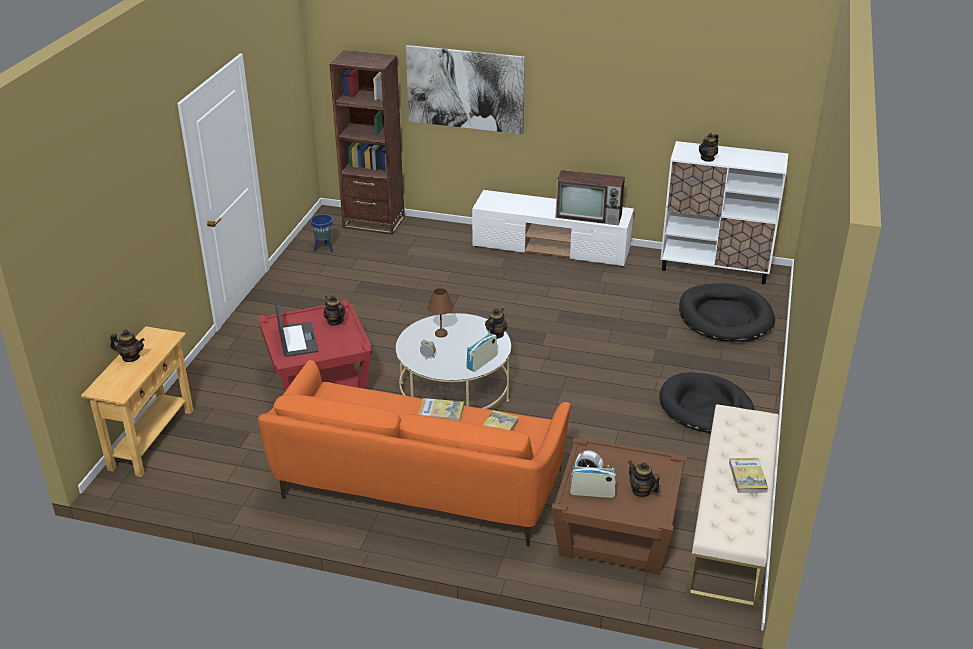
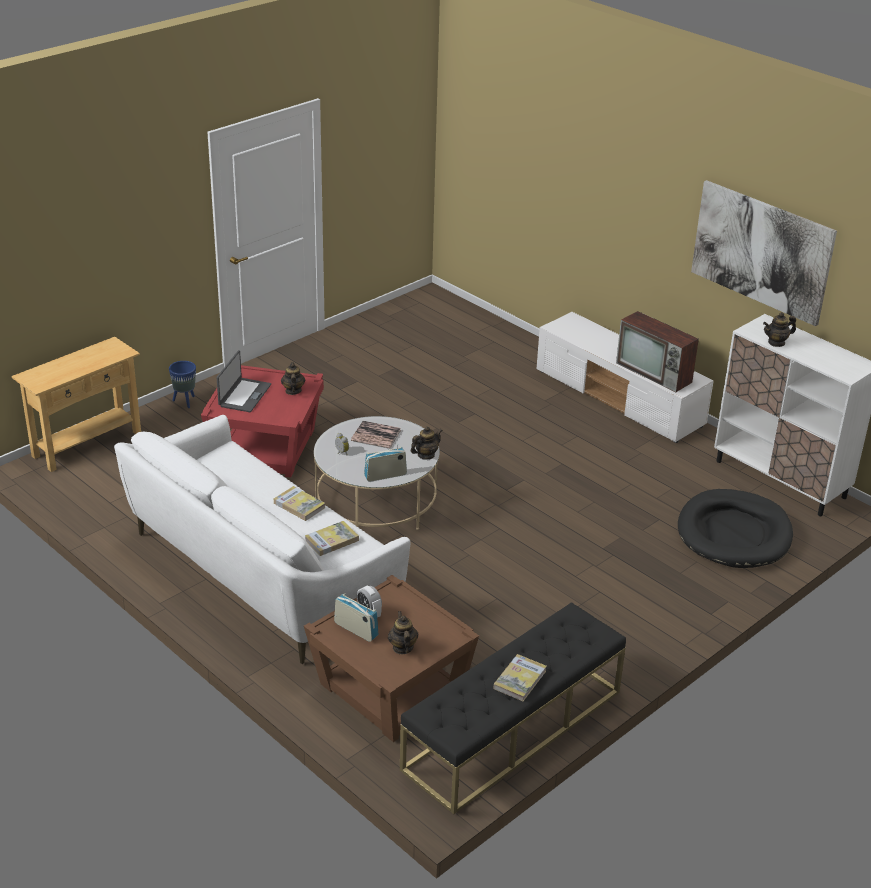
camera: 30 degrees right, 0 degrees up
teapot [110,330,145,362] -> none
orange sofa [258,360,571,546] -> white sofa [114,415,411,664]
blue planter [310,214,333,252] -> blue planter moved to [169,361,196,408]
brown bookcase [330,50,405,235] -> none
picture [406,45,525,134] -> picture moved to [691,180,837,326]
brown table lamp [428,288,454,338] -> book [351,421,401,448]
black dog bed [659,372,754,433] -> none
beige bench [686,404,779,609] -> black bench [400,602,626,814]

